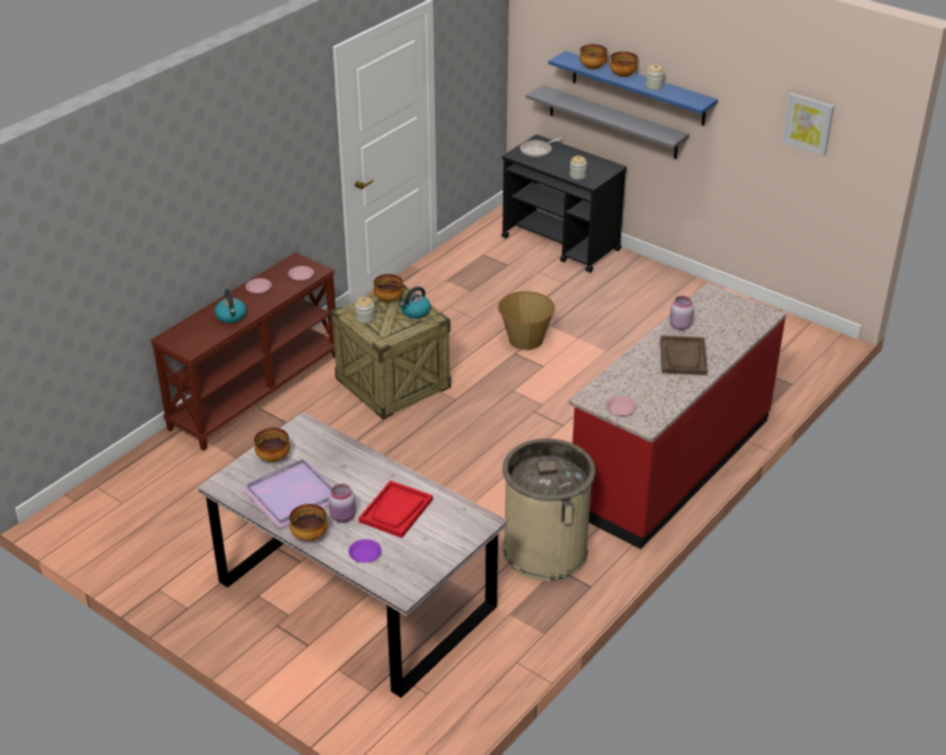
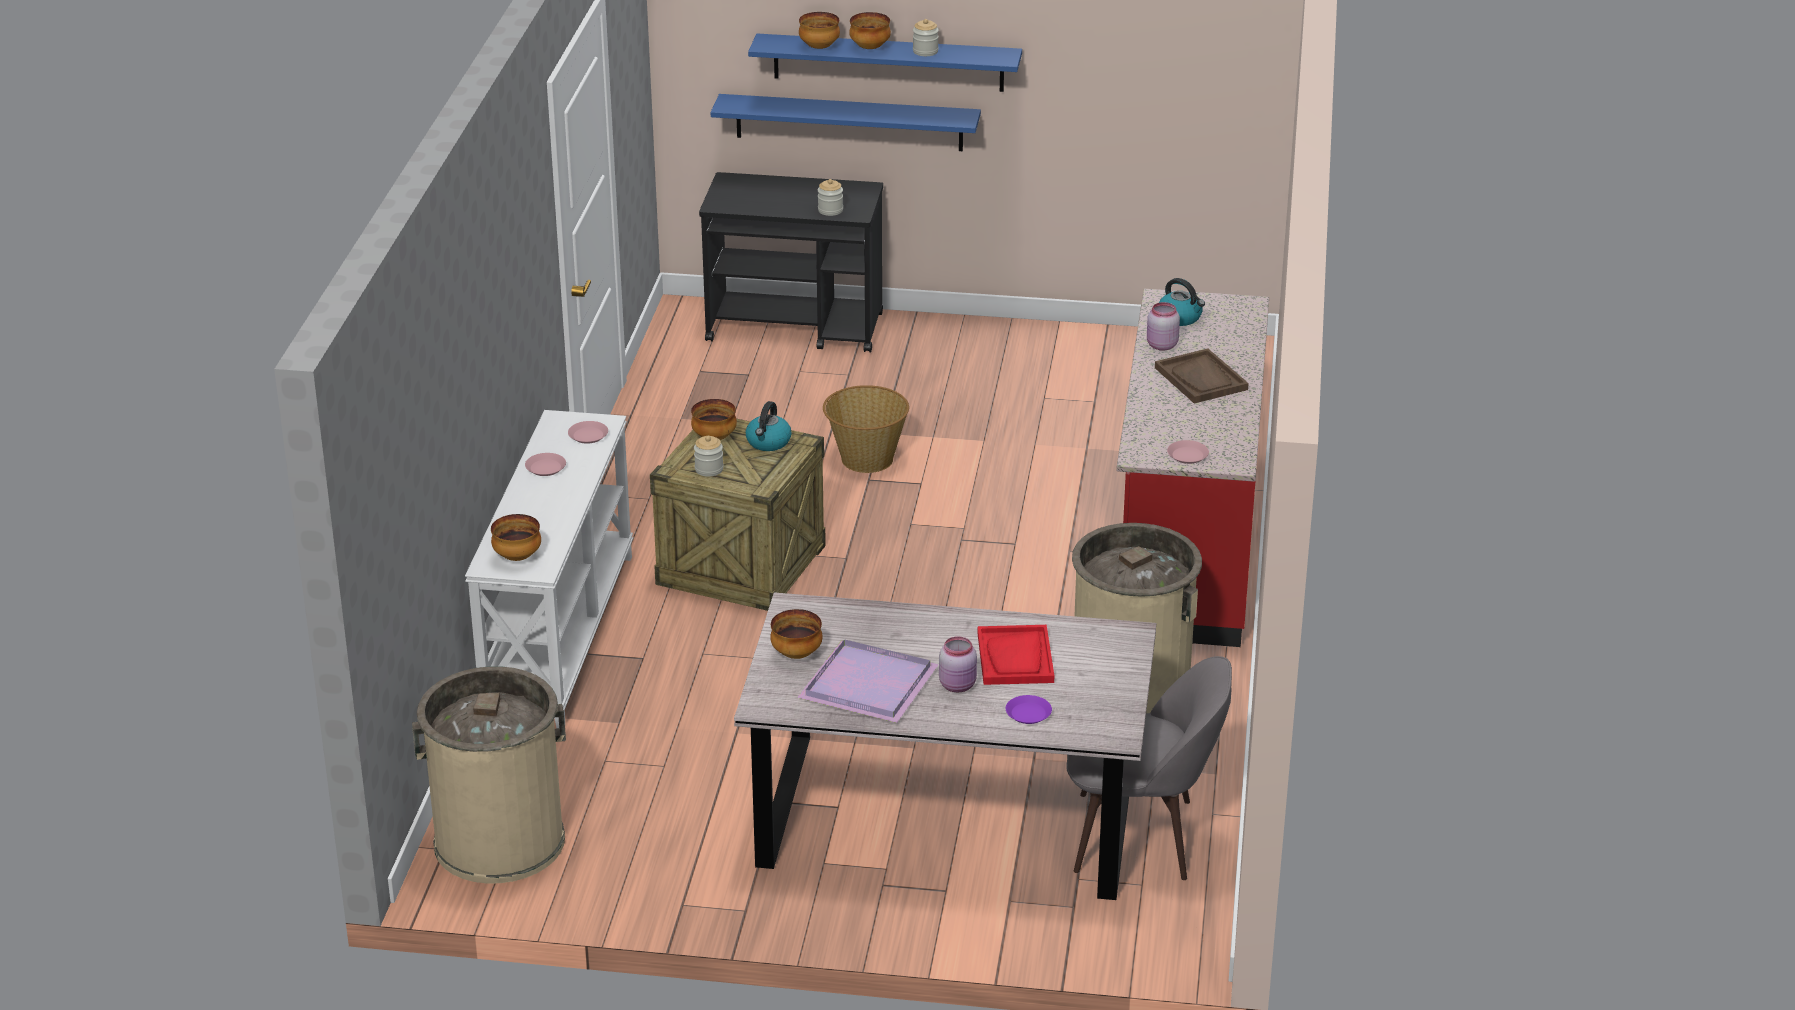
camera: 30 degrees left, 5 degrees down
brown console table [150,252,336,451] -> white console table [465,410,633,728]
kettle [215,289,246,323] -> kettle moved to [1159,278,1205,326]
bowl [289,504,328,541] -> bowl moved to [491,514,541,561]
frying pan [520,137,562,158] -> none
grey shelf [526,85,689,159] -> blue shelf [711,94,981,151]
picture [782,93,834,156] -> none
none -> beige trash can [412,666,566,883]
none -> grey chair [1066,656,1232,880]

